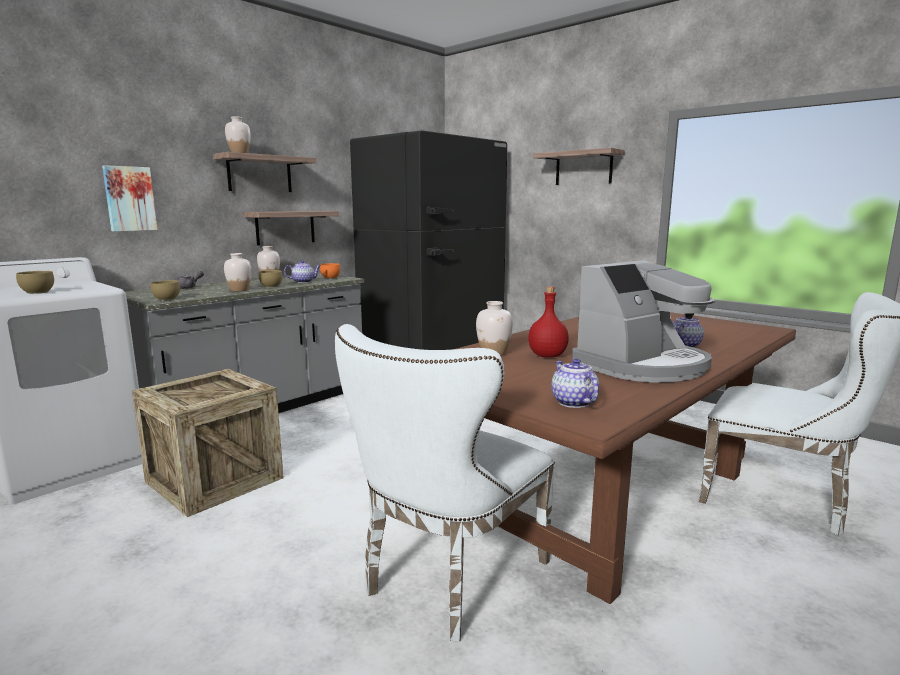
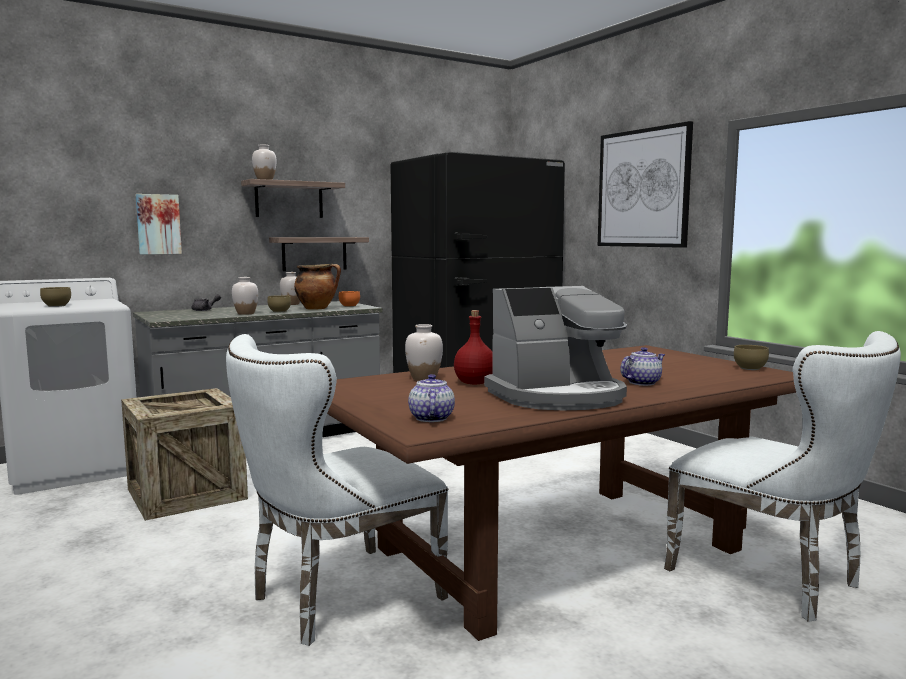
camera: 15 degrees right, 5 degrees down
brown bowl [151,280,180,301] -> brown bowl moved to [734,345,769,370]
teapot [284,260,321,283] -> cooking pot [294,264,341,309]
shelf [533,148,625,185] -> picture [598,121,693,248]

